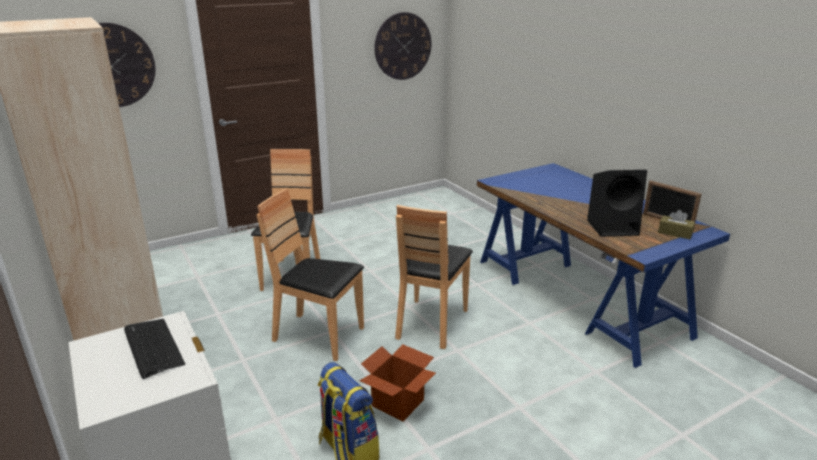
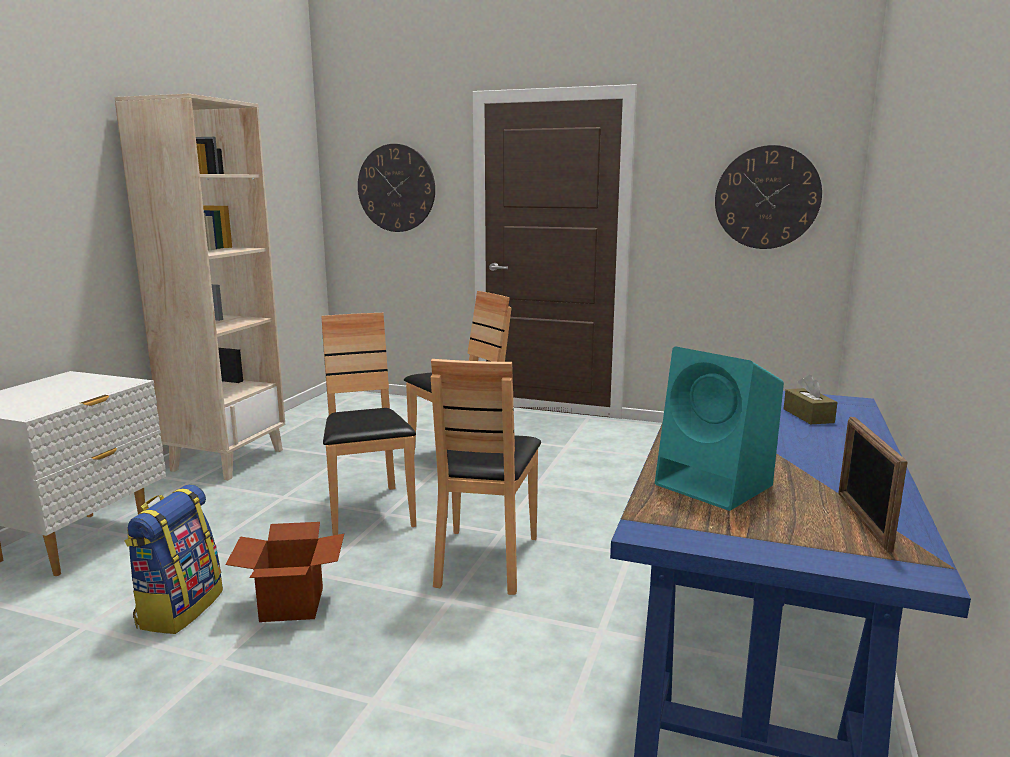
camera: 50 degrees right, 10 degrees down
keyboard [124,319,185,379] -> none
brown chair [395,205,473,349] -> brown chair turned 60 degrees counterclockwise [431,359,541,595]
black speaker [587,170,647,237] -> turquoise speaker [655,347,784,511]
brown tissue box [658,210,695,239] -> brown tissue box moved to [783,375,838,424]

